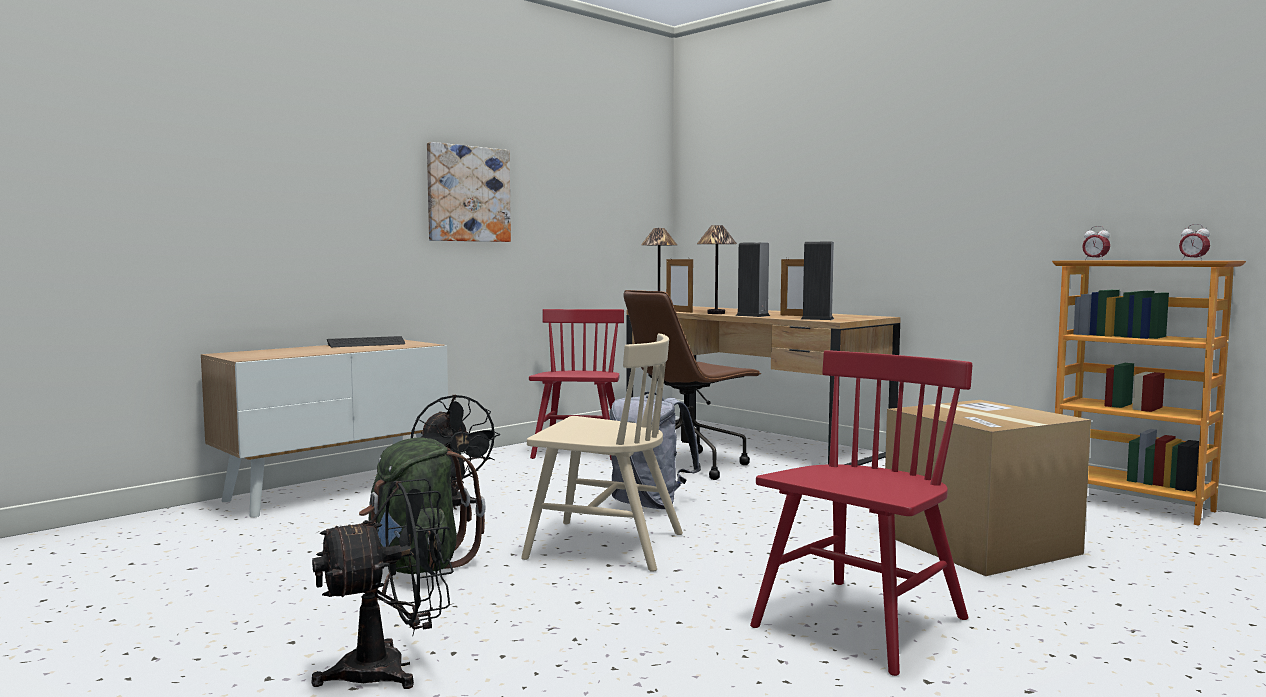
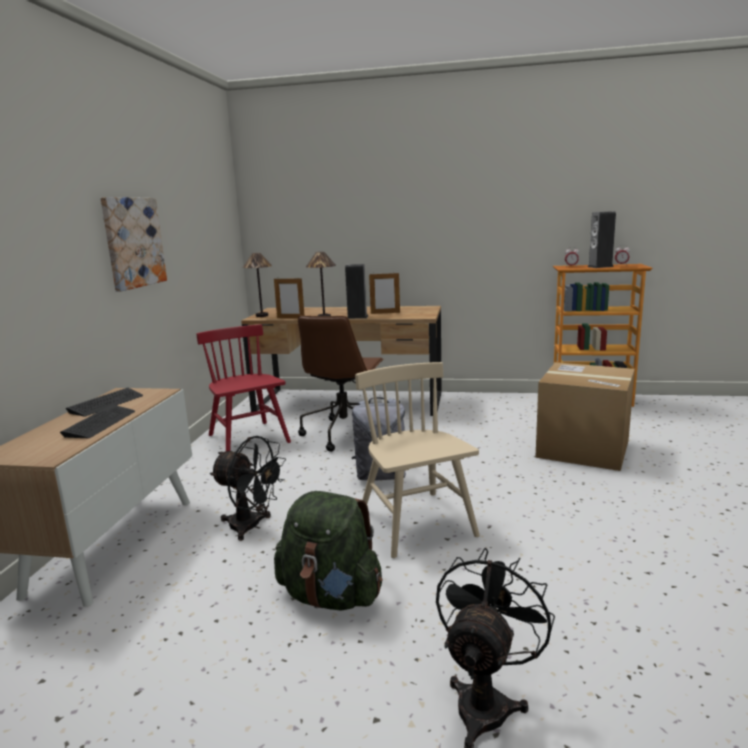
camera: 35 degrees left, 10 degrees up
beige chair [521,334,683,572] -> beige chair turned 90 degrees counterclockwise [355,362,480,558]
red chair [750,350,972,676] -> none
speaker [801,242,834,320] -> speaker moved to [587,211,616,268]
none -> keyboard [60,405,135,438]

